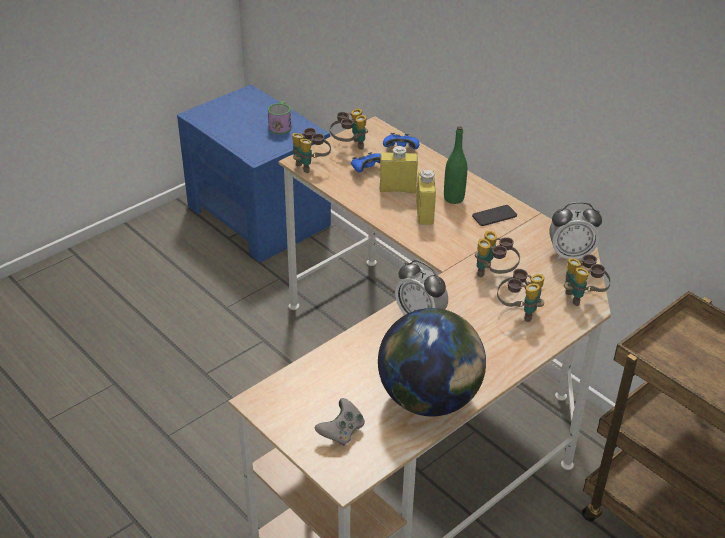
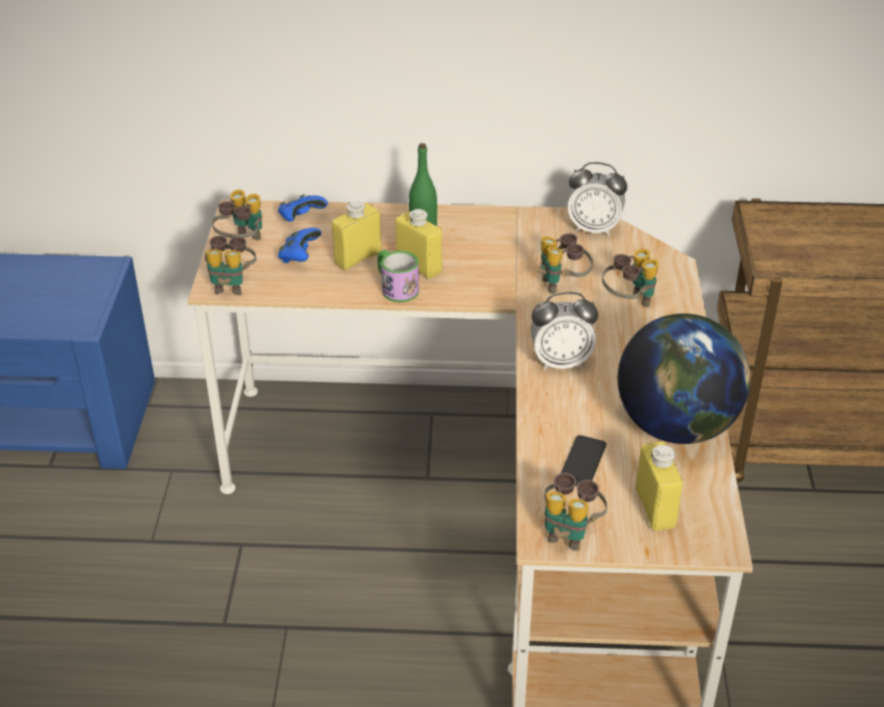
camera: 45 degrees left, 0 degrees up
mug [268,101,291,134] -> mug moved to [378,250,419,302]
grey game controller [315,398,365,446] -> yellow bottle [635,442,683,531]
phone [472,205,517,226] -> phone moved to [561,435,606,482]
alarm clock [549,202,602,260] -> alarm clock turned 60 degrees clockwise [568,162,627,236]
binoculars [564,254,611,306] -> binoculars moved to [544,473,607,551]

